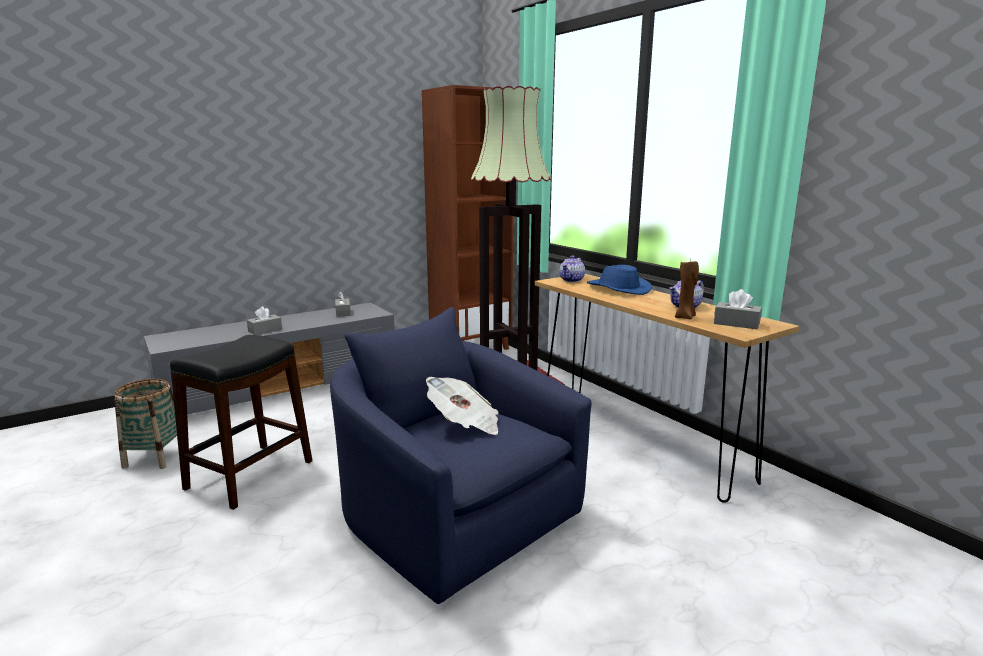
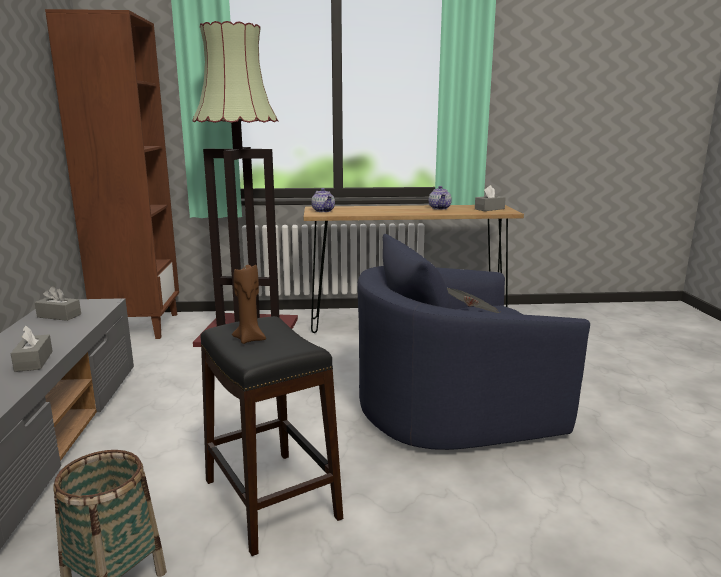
camera: 60 degrees left, 0 degrees up
blue hat [587,265,652,295] -> none
brown candle [675,261,699,320] -> brown candle moved to [232,265,266,344]

